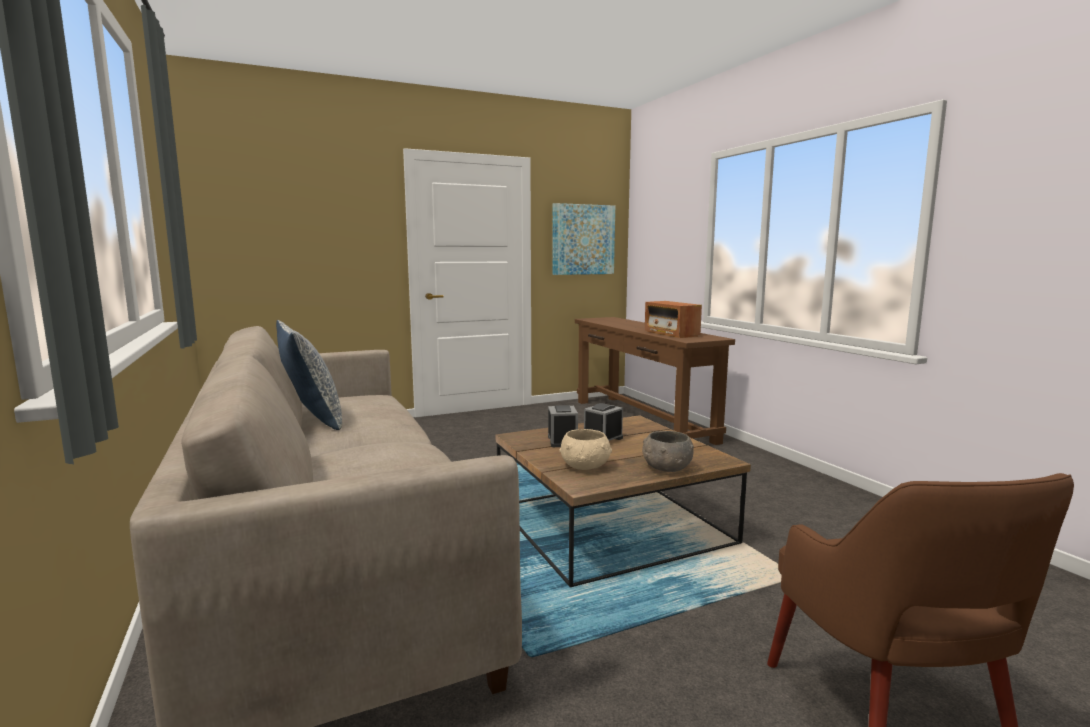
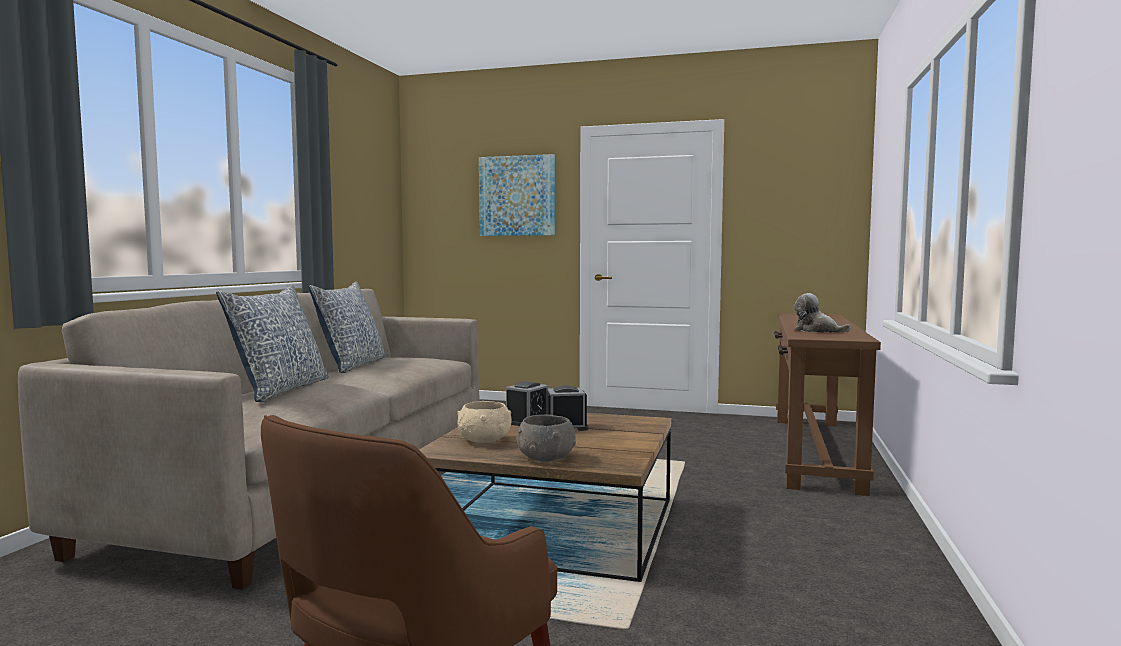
camera: 40 degrees right, 5 degrees down
picture [552,203,615,275] -> picture moved to [479,154,555,236]
radio [645,301,702,338] -> plush toy [794,293,851,333]
none -> pillow [216,285,329,402]

